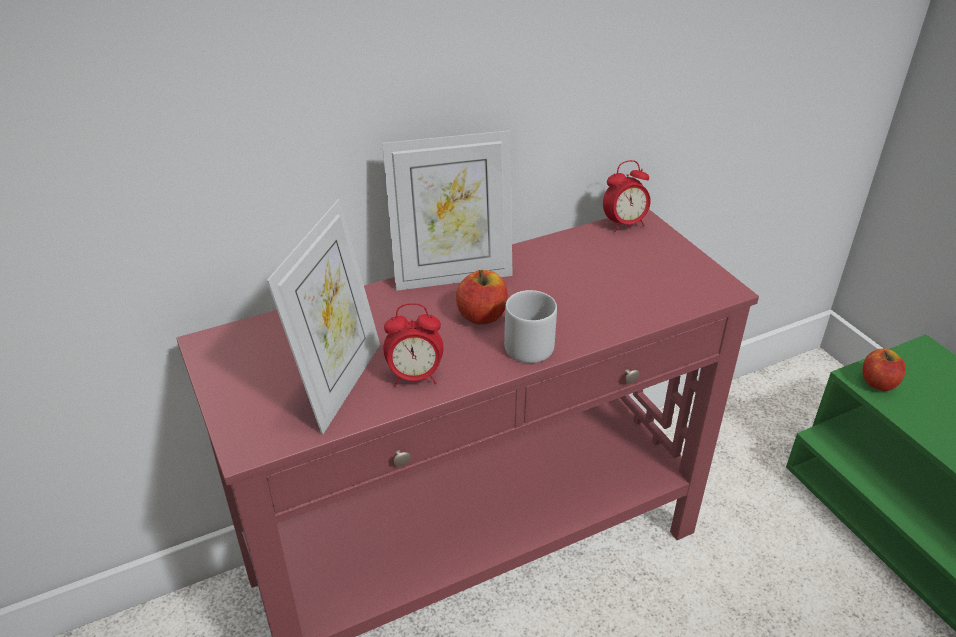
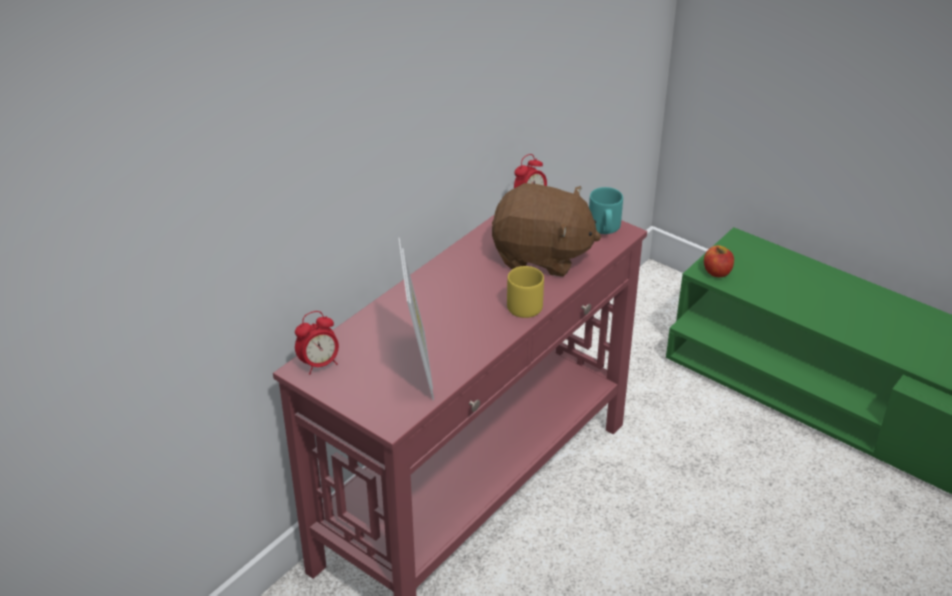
camera: 25 degrees left, 0 degrees up
picture frame [382,130,513,291] -> none
alarm clock [383,303,443,387] -> alarm clock moved to [295,311,339,374]
apple [456,270,508,325] -> none
grey mug [504,290,557,363] -> yellow mug [507,266,544,318]
none -> brown plush toy [492,183,601,277]
none -> turquoise mug [589,187,623,234]

